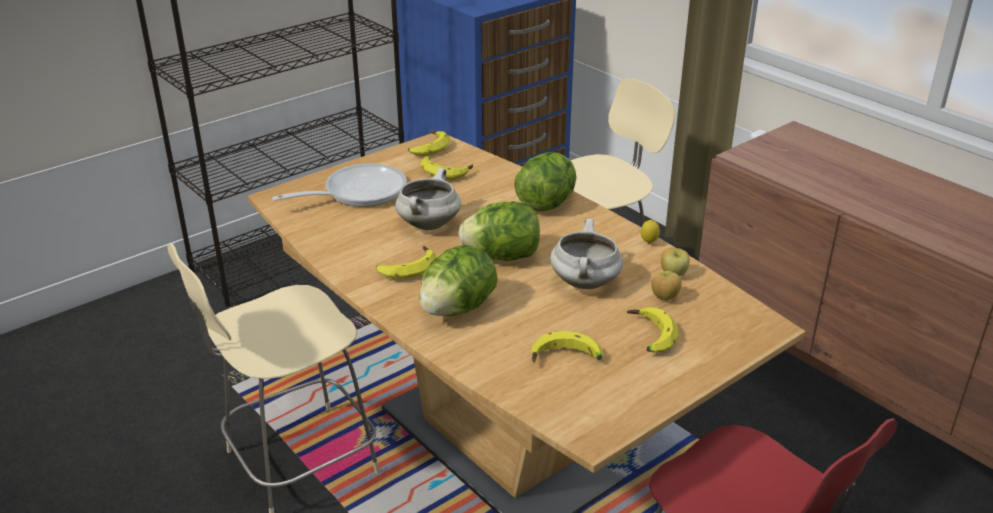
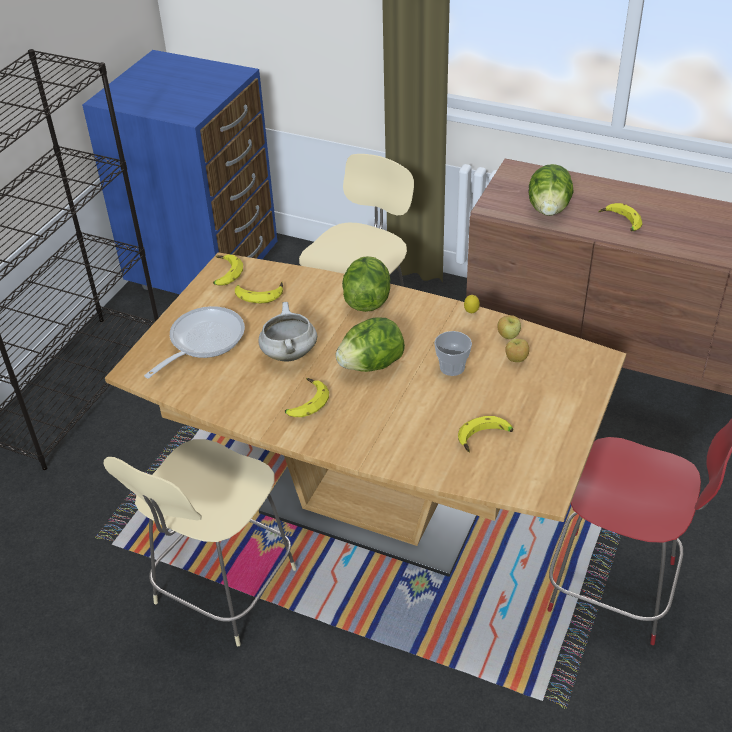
camera: 25 degrees left, 10 degrees up
lettuce [419,245,498,316] -> lettuce moved to [529,164,574,216]
white cooking pot [550,219,623,289] -> cup [434,331,472,376]
banana [627,307,679,353] -> banana moved to [599,203,642,231]

